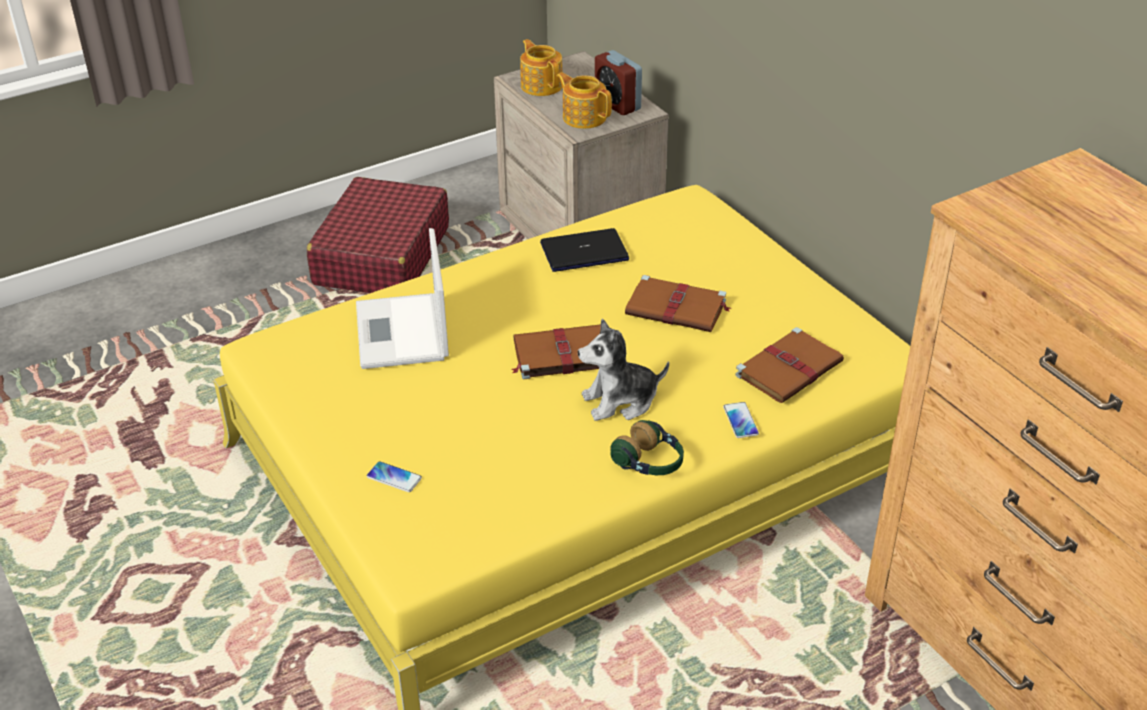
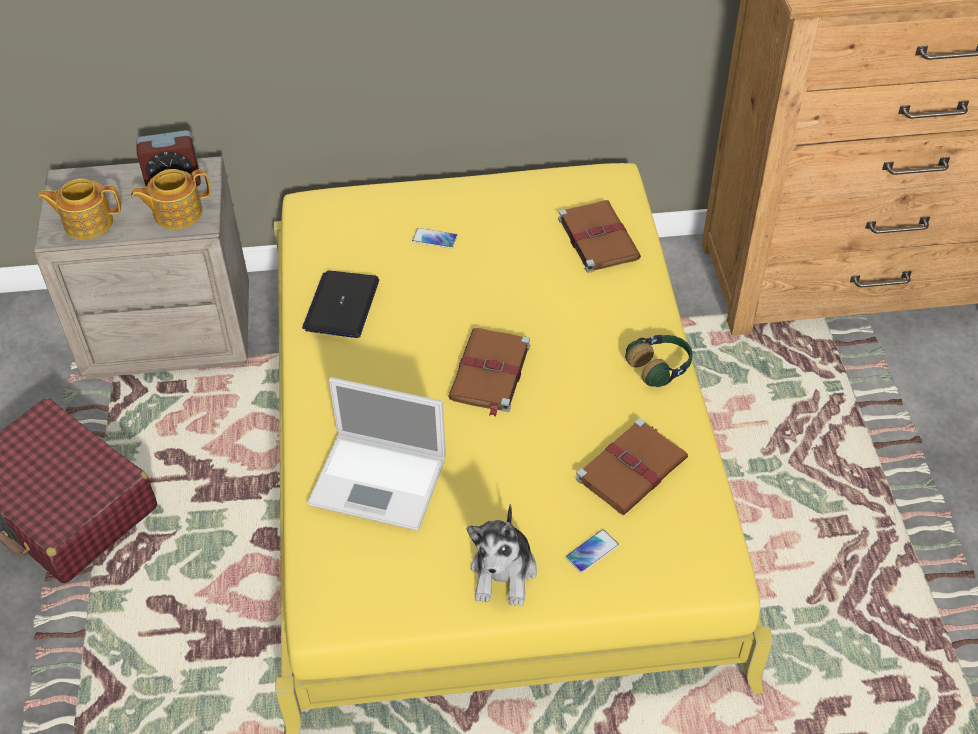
camera: 65 degrees left, 10 degrees up
plush toy [578,319,669,421] -> plush toy moved to [467,504,537,607]
brown book [625,275,731,332] -> brown book moved to [576,418,688,515]
phone [723,402,759,438] -> phone moved to [412,228,457,248]

